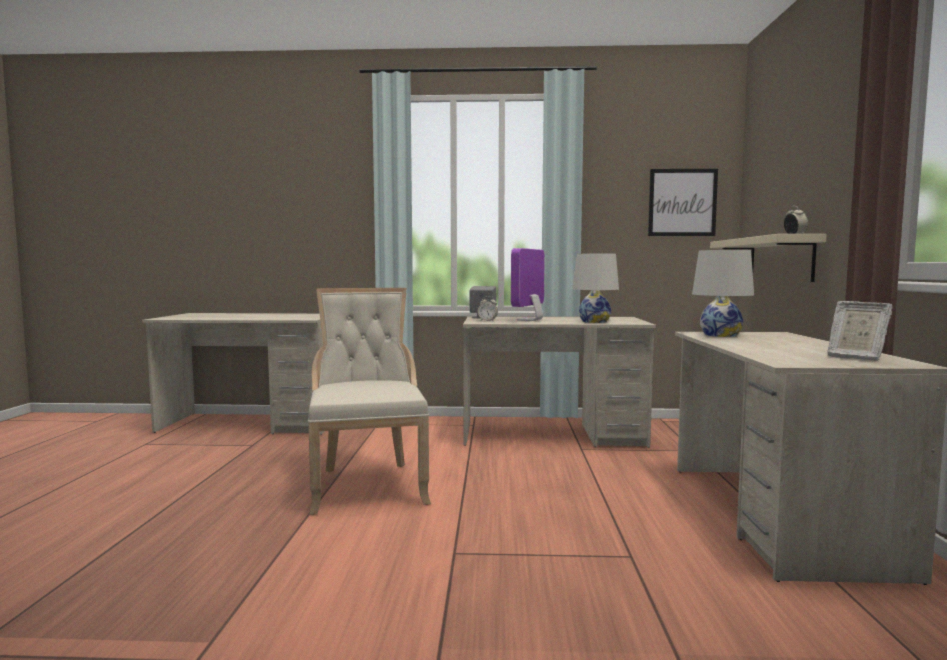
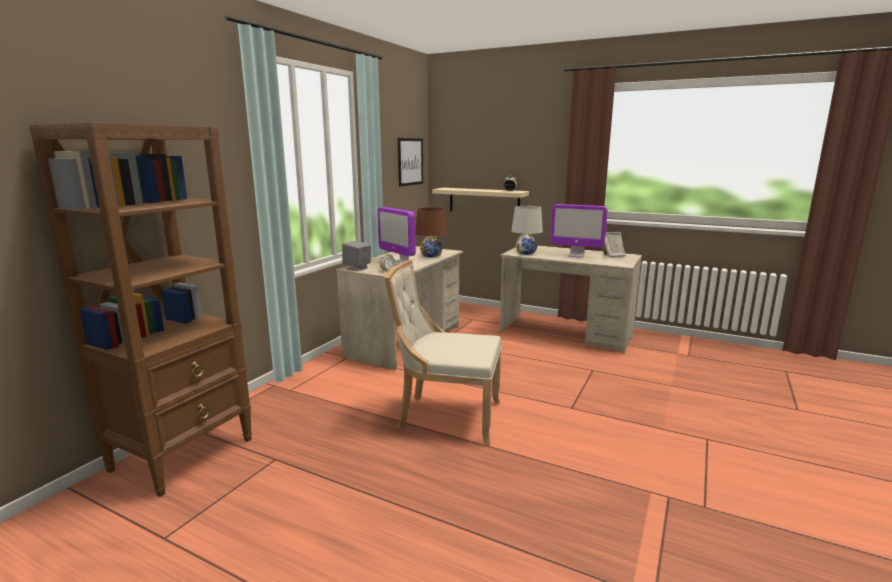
camera: 65 degrees left, 10 degrees up
beige desk [142,313,324,435] -> brown bookcase [29,123,252,497]
white table lamp [572,253,619,323] -> brown table lamp [416,207,447,257]
none -> monitor [550,204,608,258]

